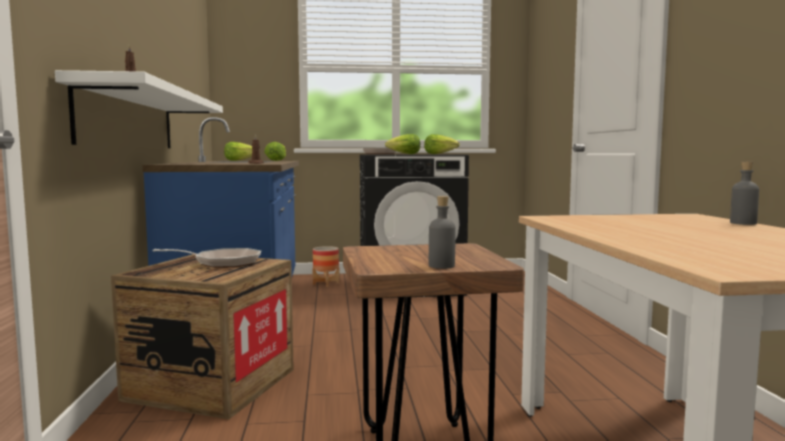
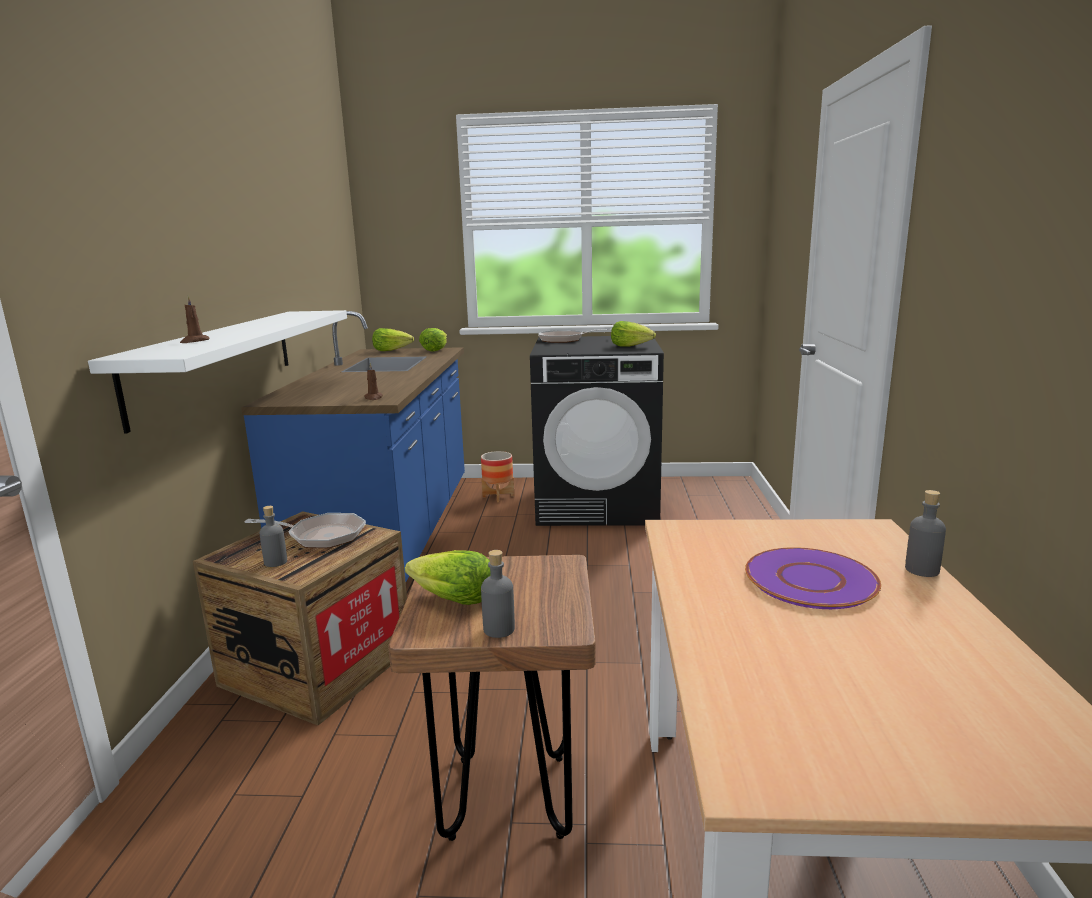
camera: 10 degrees right, 10 degrees up
lettuce [385,134,420,154] -> lettuce moved to [405,550,491,605]
none -> grey bottle [259,506,287,567]
none -> purple plate [745,547,881,609]

